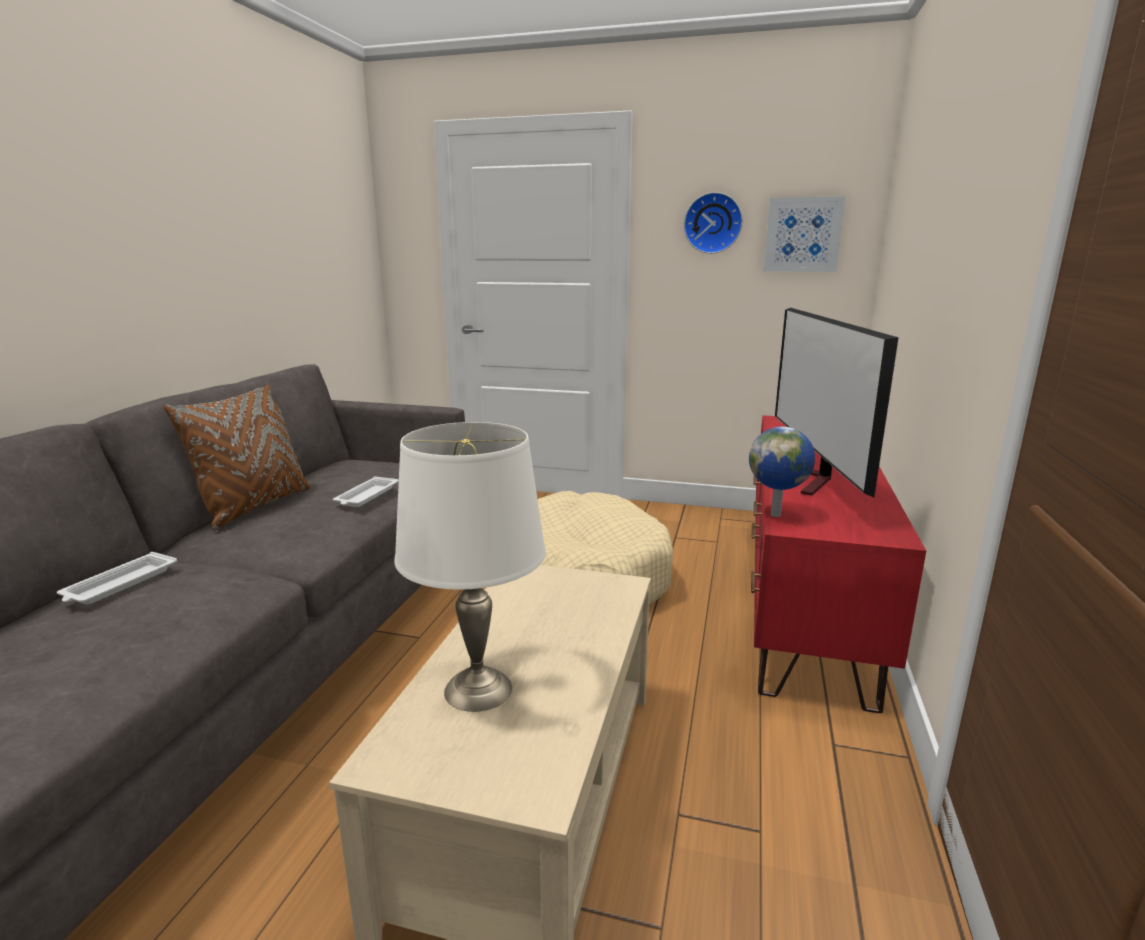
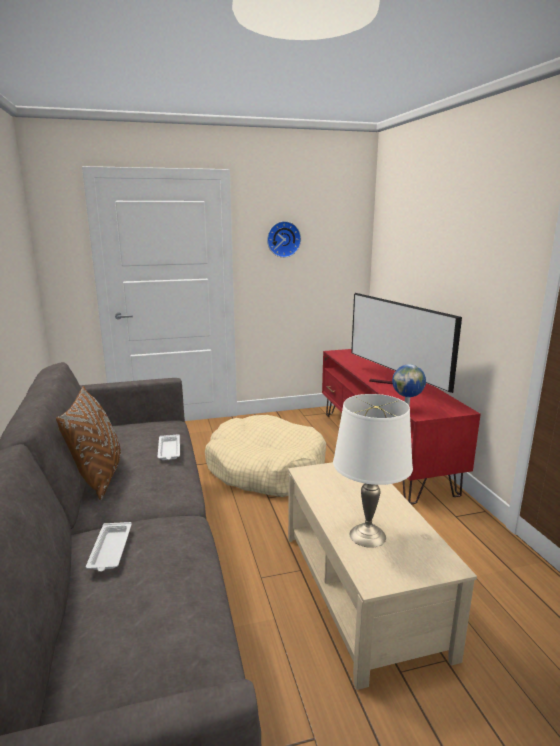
camera: 30 degrees left, 0 degrees up
picture [764,196,845,272] -> none

